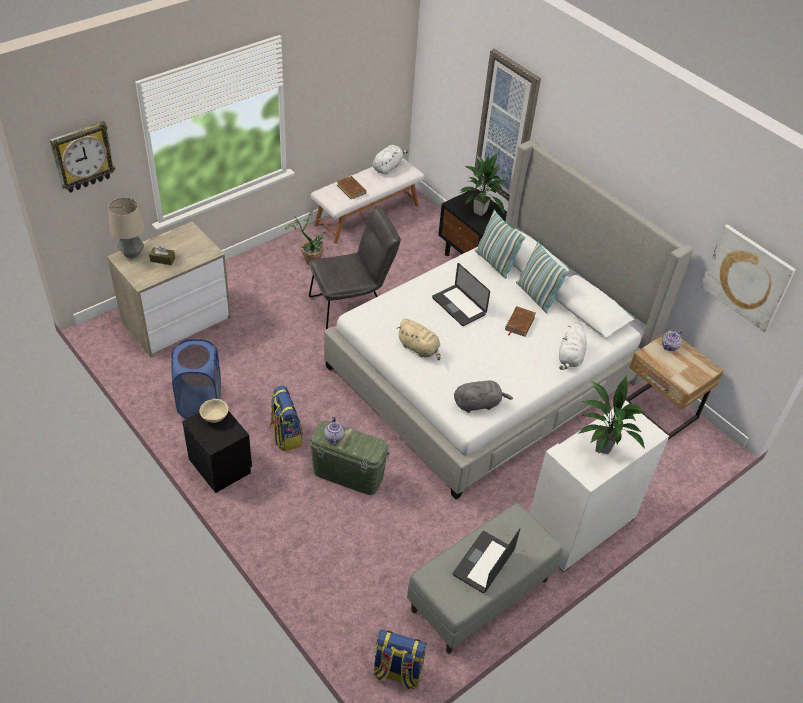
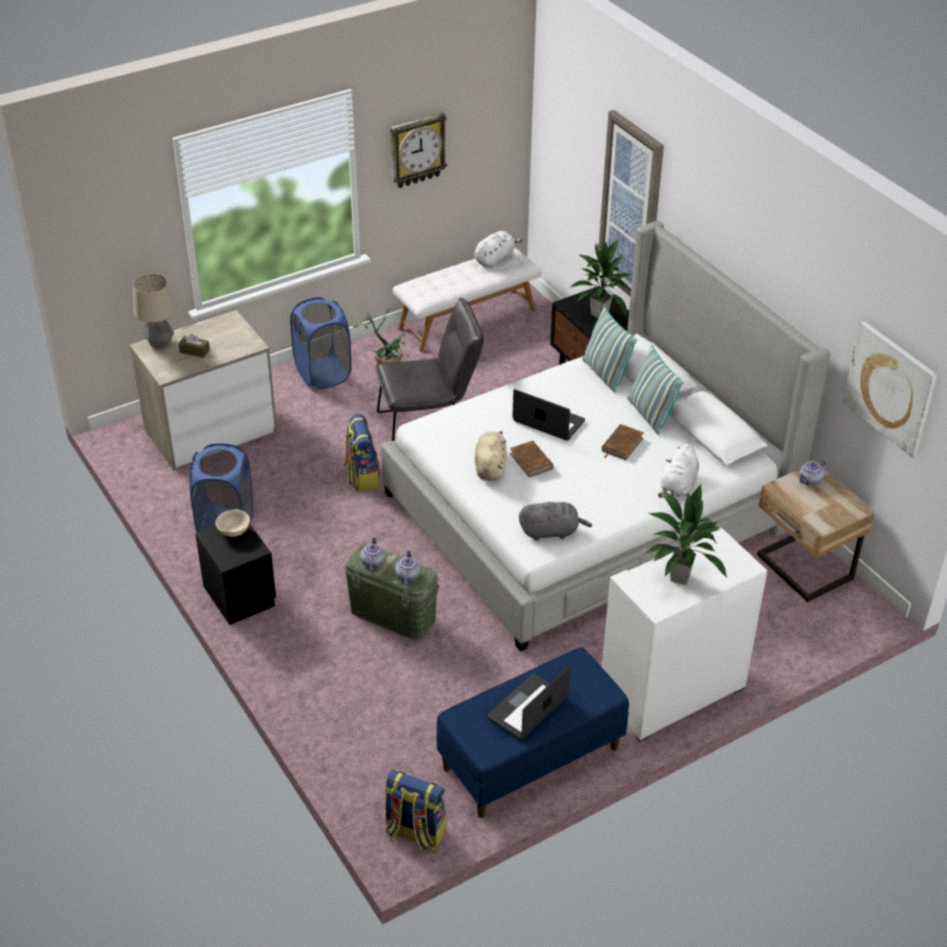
camera: 10 degrees right, 5 degrees down
wall clock [50,121,116,193] -> wall clock moved to [390,112,447,188]
backpack [270,385,303,452] -> backpack moved to [344,414,381,492]
brown book [337,176,366,199] -> brown book moved to [510,441,553,477]
beige plush toy [396,319,441,360] -> beige plush toy turned 135 degrees counterclockwise [475,431,507,481]
grey bench [407,503,562,653] -> blue bench [436,647,629,818]
laptop [432,263,490,326] -> laptop turned 150 degrees clockwise [512,389,585,441]
none -> blue laundry basket [290,297,352,389]
none -> teapot [395,550,420,585]

